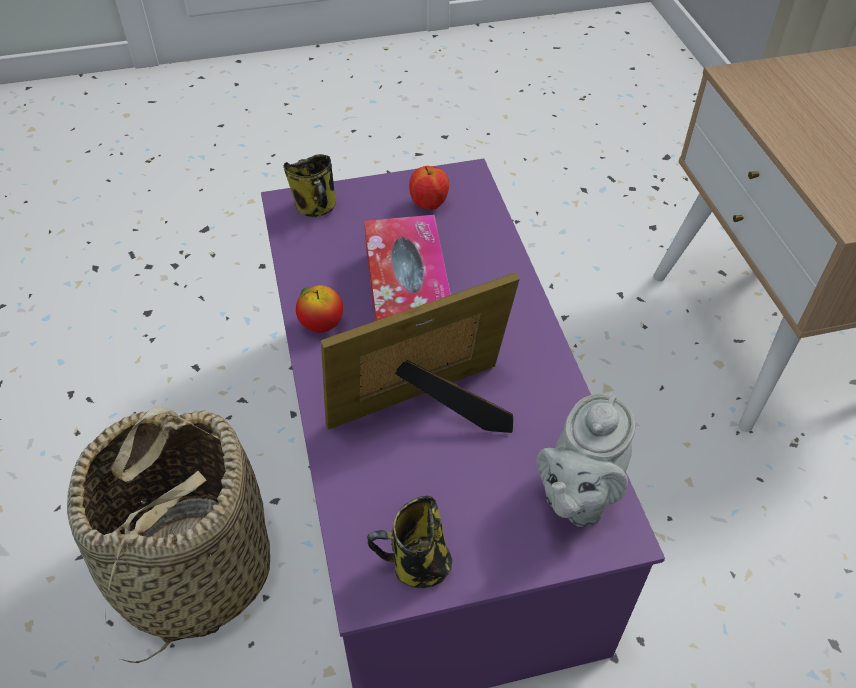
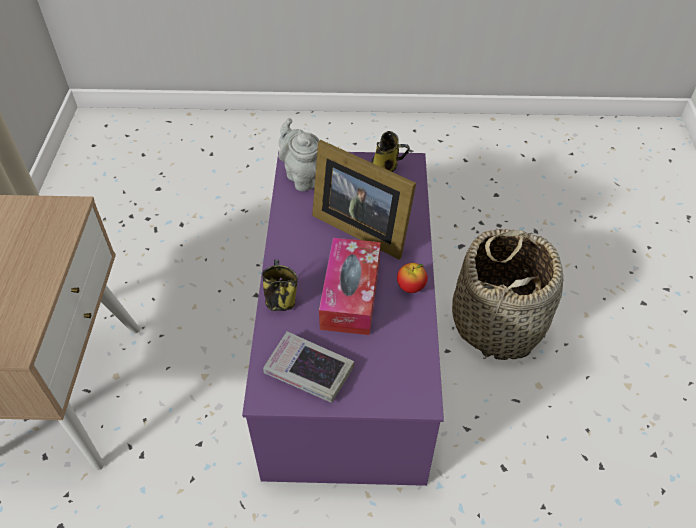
camera: 165 degrees left, 0 degrees up
mug [283,154,336,217] -> mug moved to [262,260,298,311]
picture frame [321,273,520,433] -> picture frame turned 45 degrees clockwise [312,140,416,260]
apple [409,166,449,210] -> book [263,331,354,403]
grey teapot [537,394,636,527] -> grey teapot turned 75 degrees counterclockwise [278,118,319,191]

